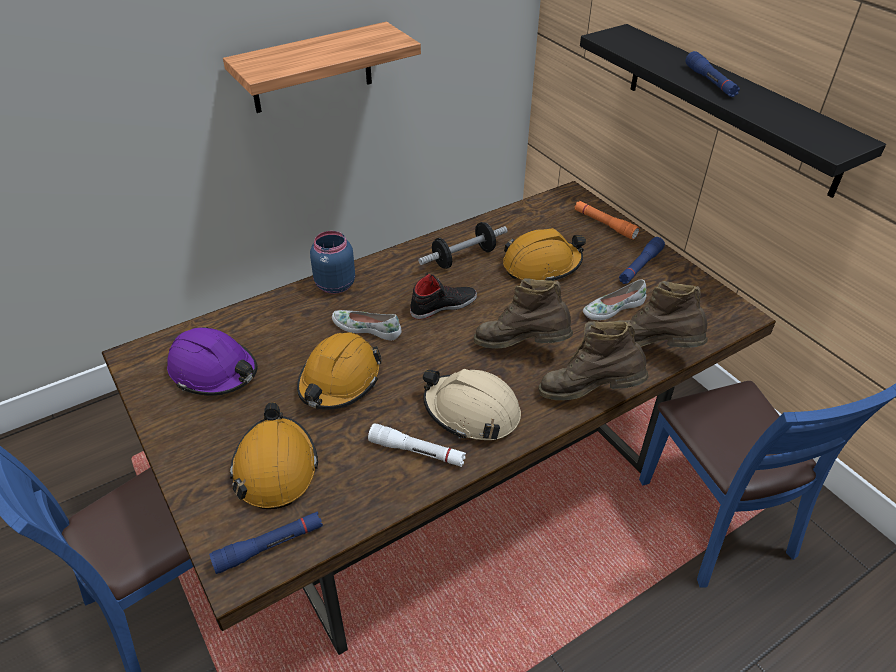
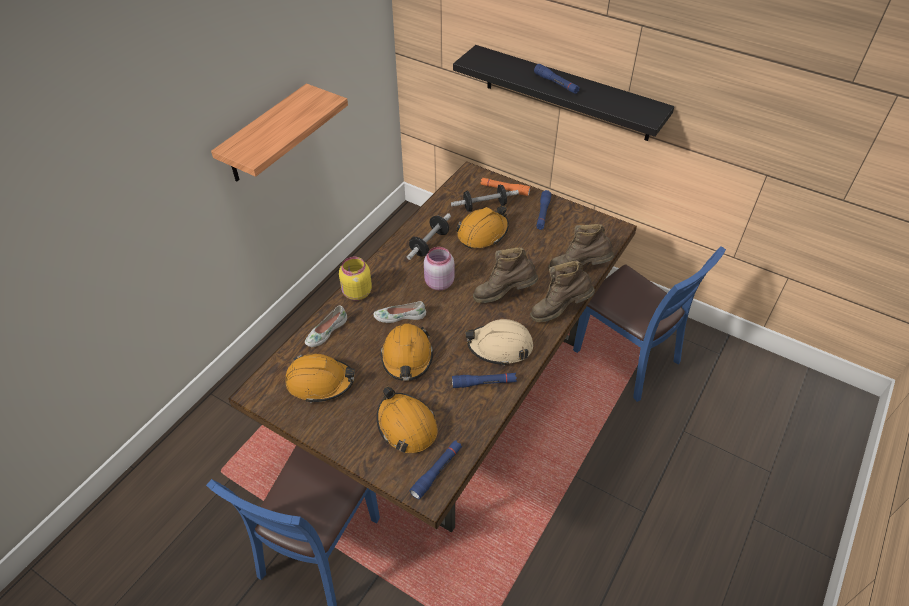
camera: 25 degrees left, 5 degrees up
purple hard hat [167,326,258,396] -> orange hard hat [285,354,355,403]
blue jar [310,231,355,294] -> yellow jar [339,257,372,301]
white flashlight [368,423,466,467] -> blue flashlight [452,373,517,388]
black shoe [410,273,477,320] -> pink jar [424,247,454,290]
white shoe [583,279,646,320] -> white shoe moved to [305,305,347,347]
none -> dumbbell [451,184,519,212]

